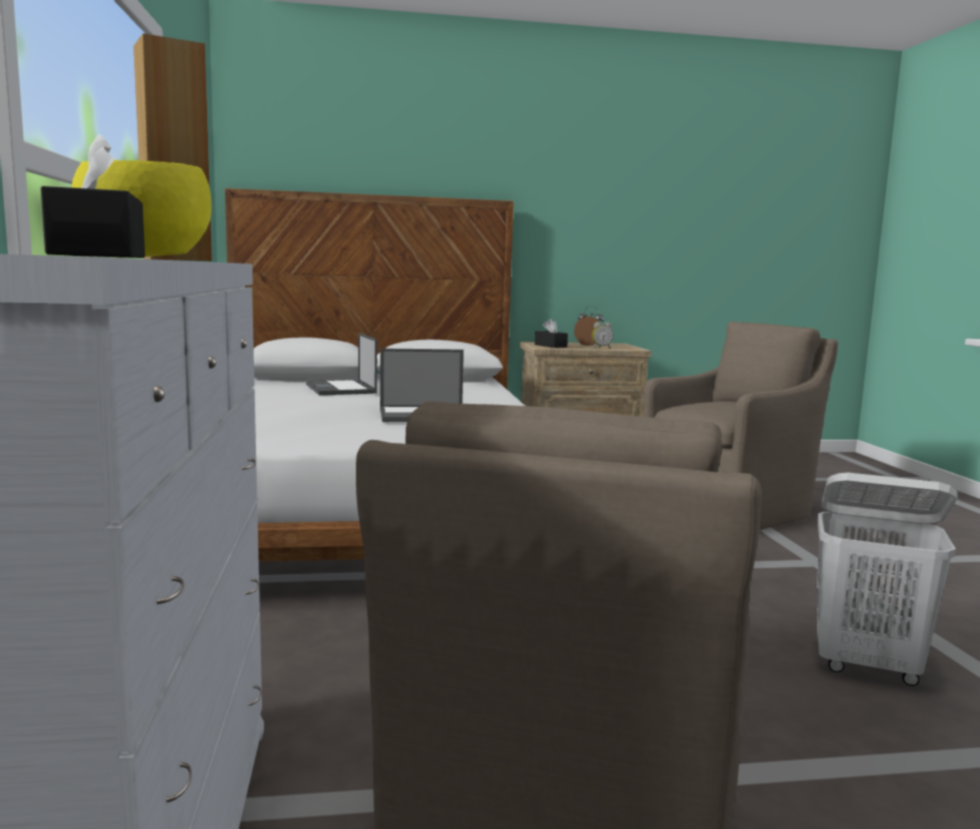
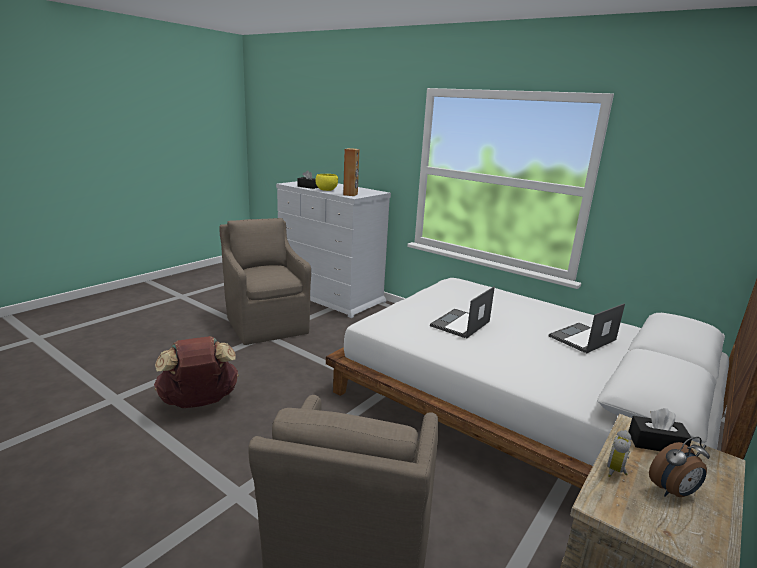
camera: 135 degrees right, 10 degrees up
laptop [306,333,377,395] -> laptop turned 60 degrees counterclockwise [549,303,625,353]
white laundry basket [817,473,957,686] -> brown backpack [154,336,239,408]

